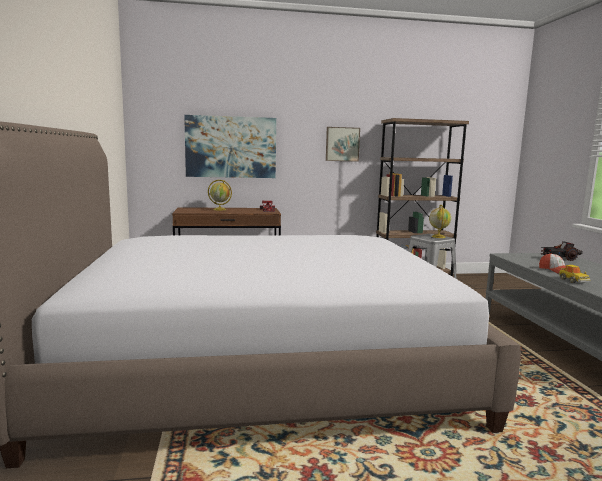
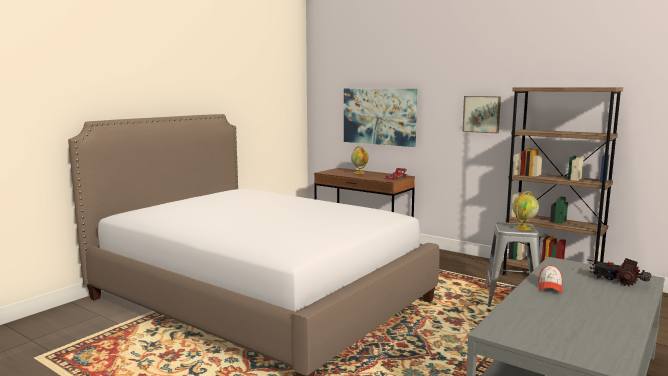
camera: 45 degrees right, 0 degrees up
toy car [559,265,590,283] -> none

